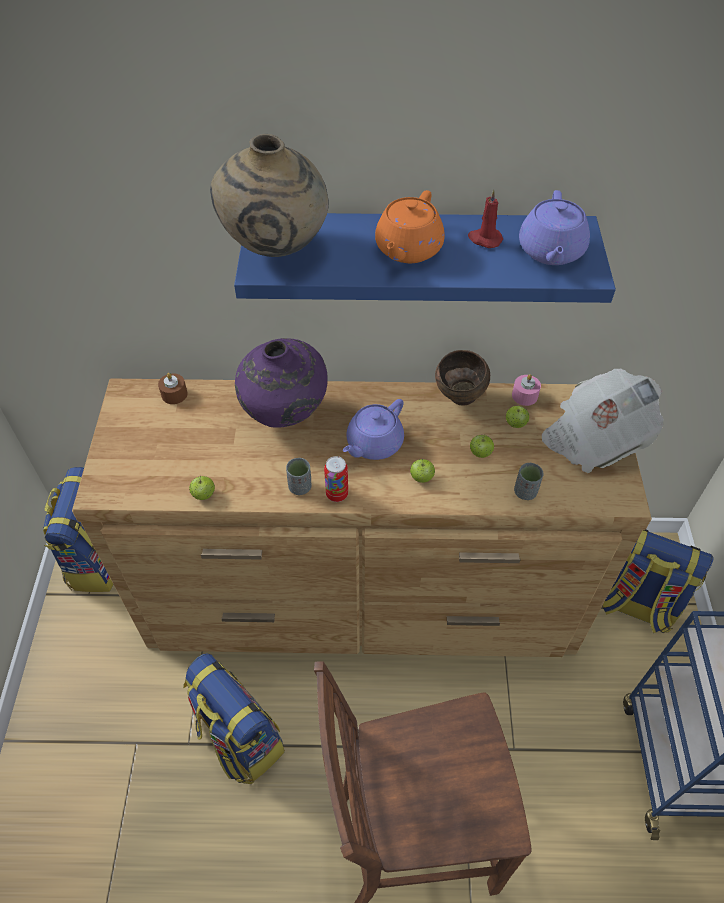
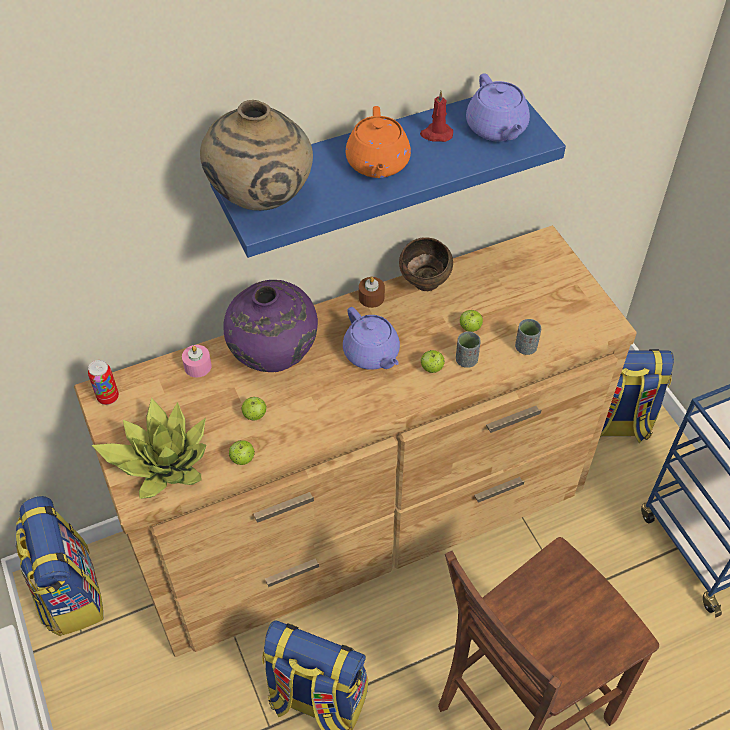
camera: 25 degrees left, 0 degrees up
brown candle [158,373,188,404] -> brown candle moved to [359,276,385,308]
grey cup [286,458,312,495] -> grey cup moved to [456,331,481,368]
can [324,456,348,502] -> can moved to [88,360,119,405]
purple teapot [343,399,404,460] -> purple teapot turned 45 degrees counterclockwise [343,307,400,370]
apple [506,406,530,428] -> apple moved to [242,397,266,420]
pink candle [512,374,541,406] -> pink candle moved to [182,345,212,377]
newspaper [542,368,664,473] -> none
none -> potted plant [92,398,206,499]

